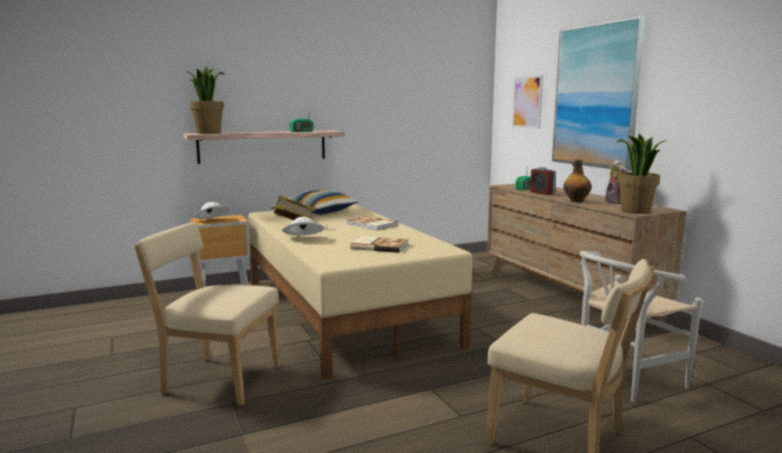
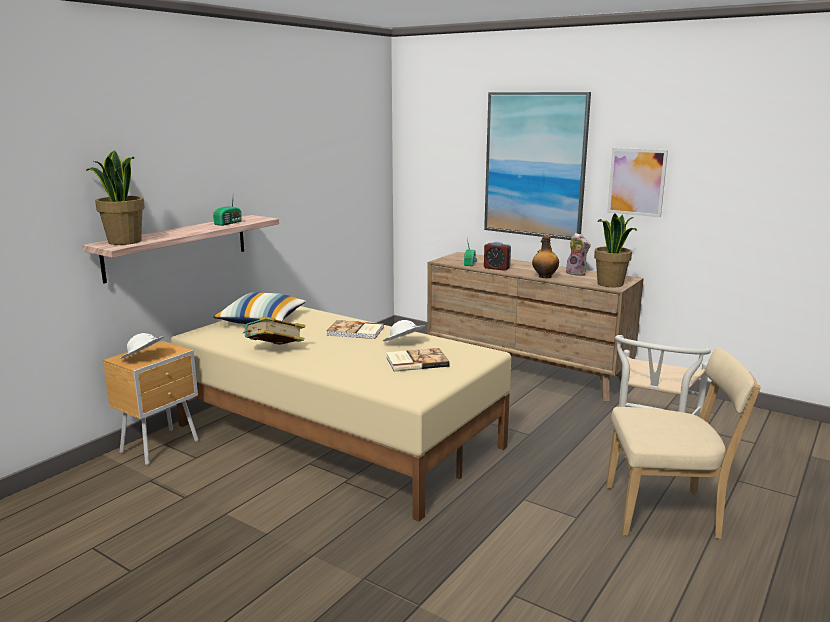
camera: 30 degrees left, 5 degrees up
beige chair [134,222,280,406] -> none
white hat [282,217,324,236] -> white hat moved to [383,320,425,341]
picture [512,75,543,129] -> picture moved to [607,148,668,217]

